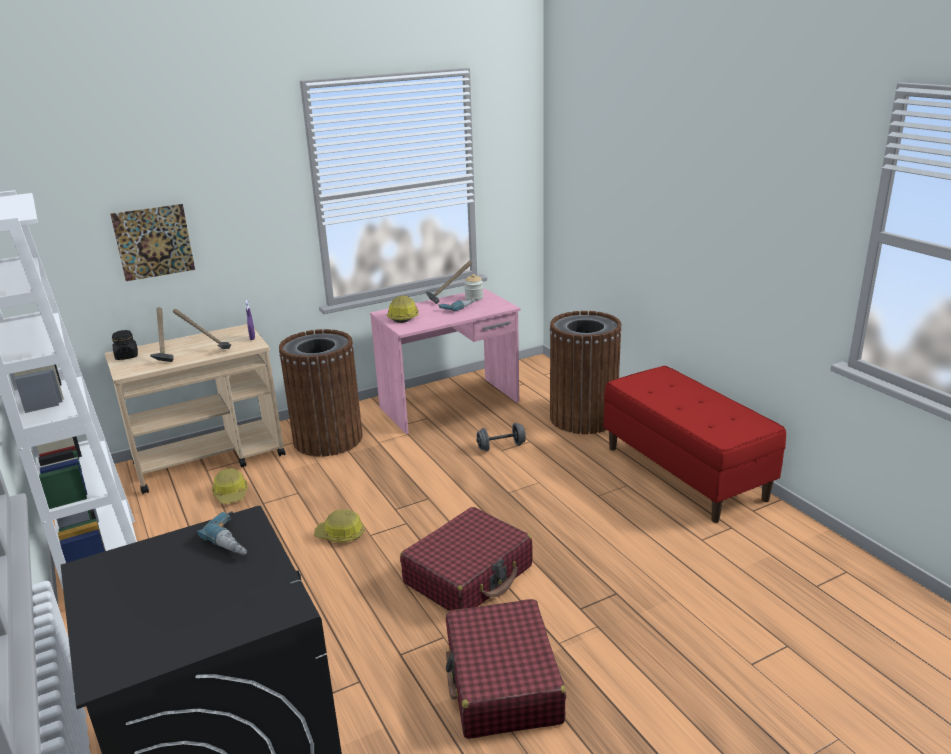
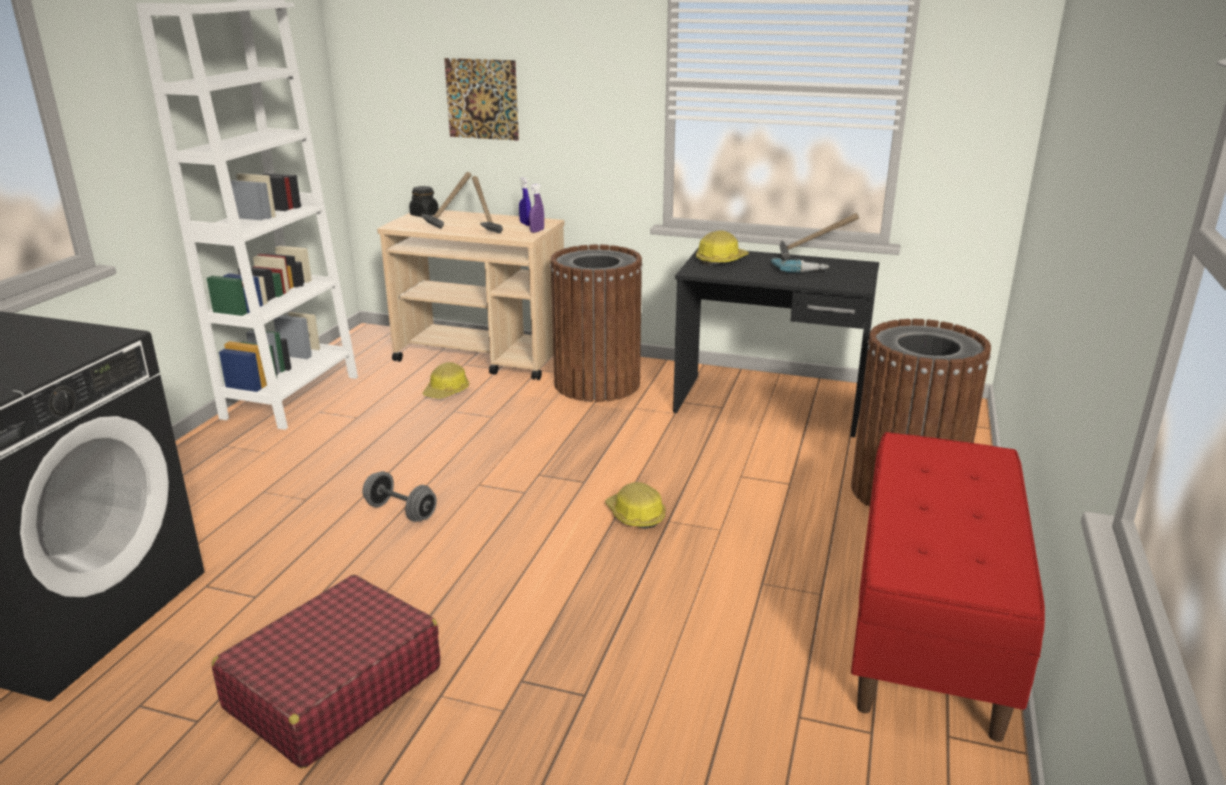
camera: 45 degrees right, 0 degrees up
power drill [197,511,247,555] -> none
hard hat [314,510,365,542] -> hard hat moved to [605,482,666,529]
pink desk [370,289,521,434] -> black desk [673,247,879,437]
red suitcase [400,507,532,611] -> none
jar [464,274,483,301] -> none
grey dumbbell [476,423,526,451] -> grey dumbbell moved to [362,471,437,522]
none -> blue spray bottle [519,177,531,226]

